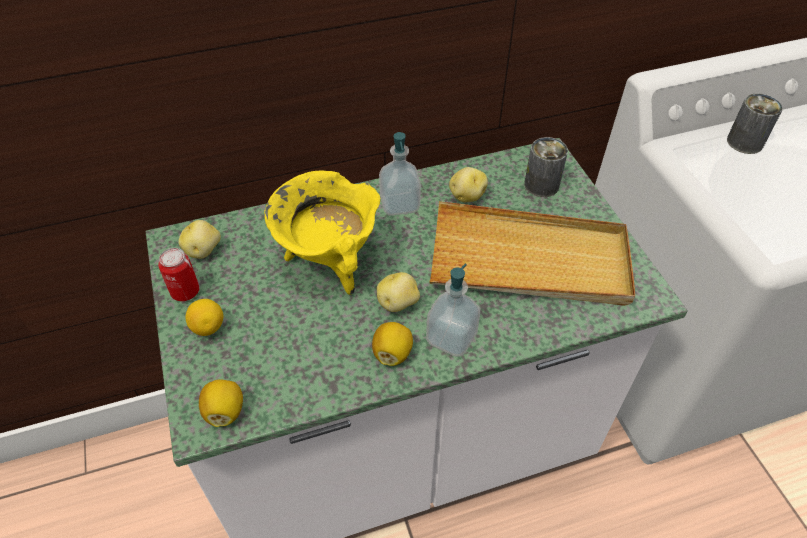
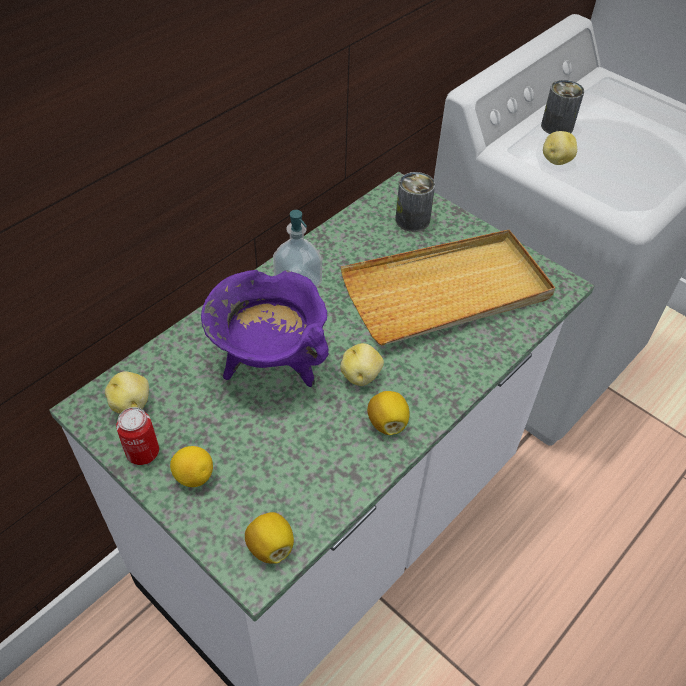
camera: 30 degrees left, 0 degrees up
yellow cooking pot [264,170,380,295] -> purple cooking pot [201,270,329,387]
soap dispenser [426,264,480,357] -> none
potato [449,167,488,202] -> potato moved to [543,131,577,165]

